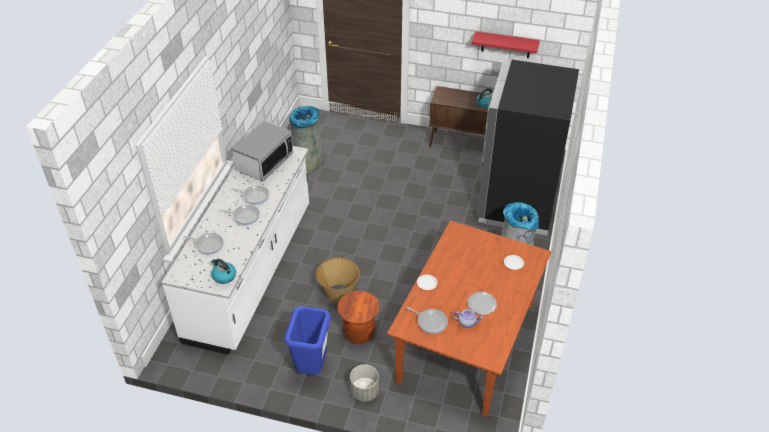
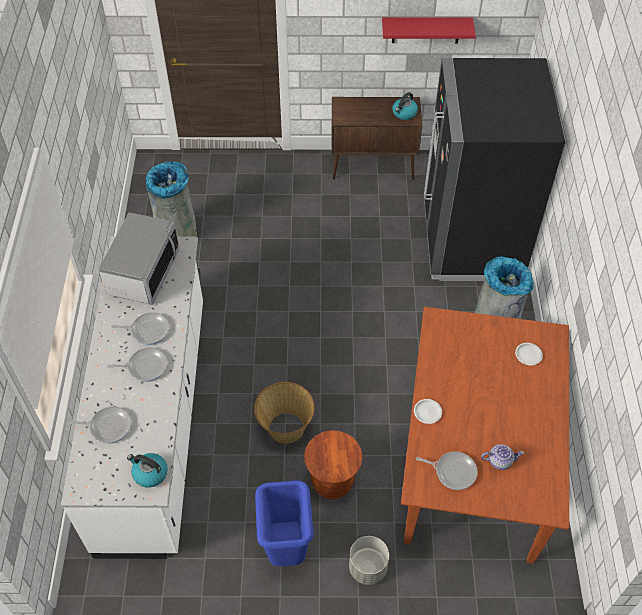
camera: 15 degrees left, 10 degrees up
plate [467,292,497,315] -> none

